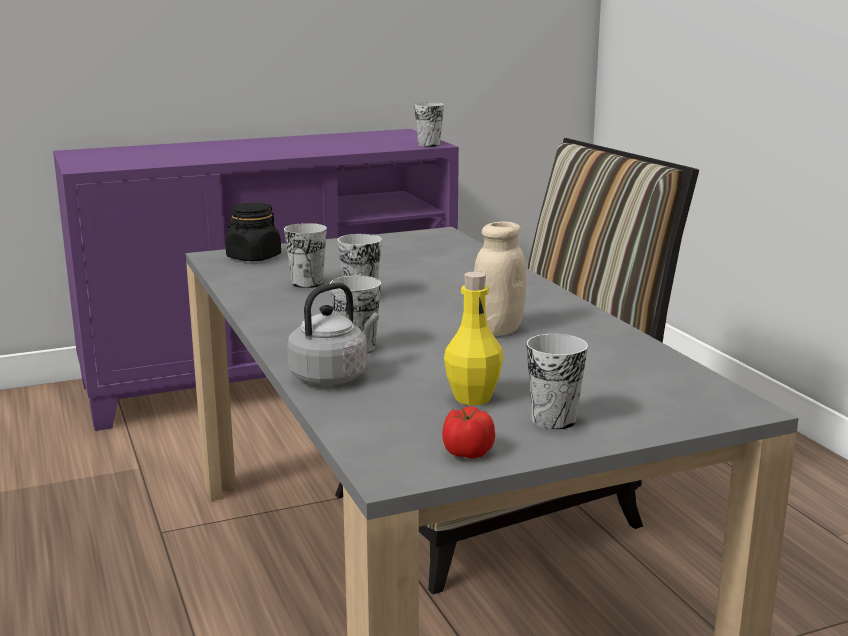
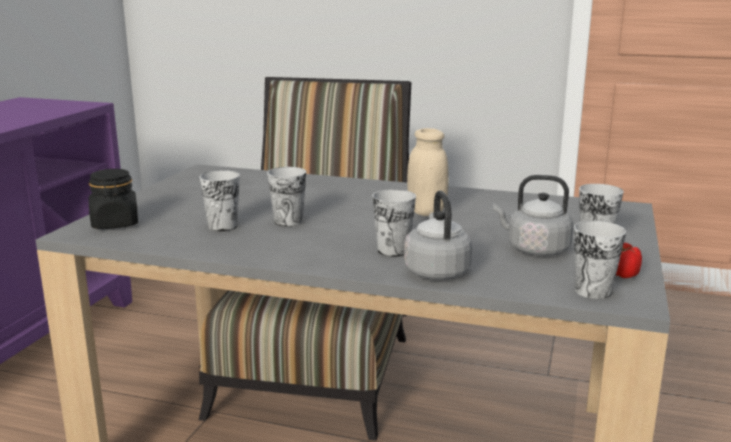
camera: 50 degrees left, 0 degrees up
cup [414,102,444,147] -> cup moved to [574,221,626,299]
yellow bottle [444,272,503,405] -> grey kettle [493,175,574,256]

